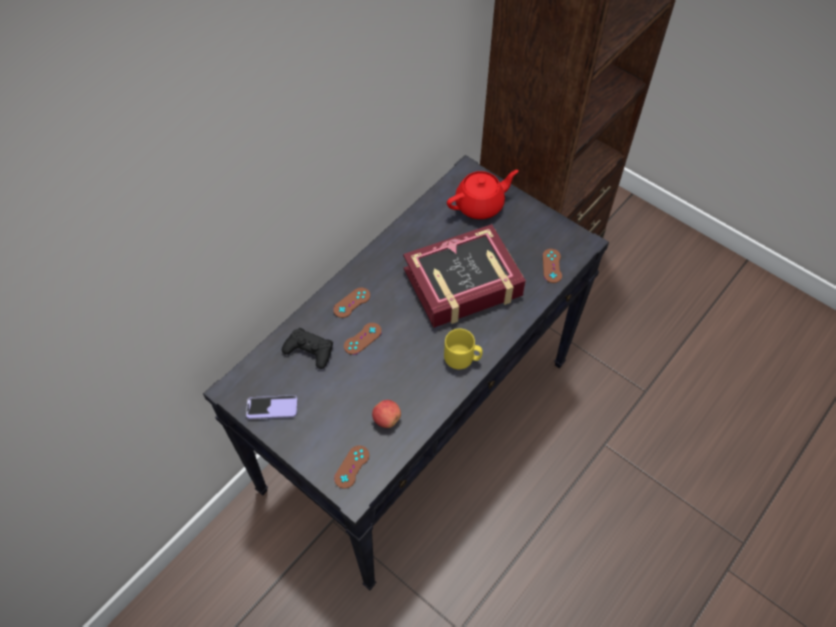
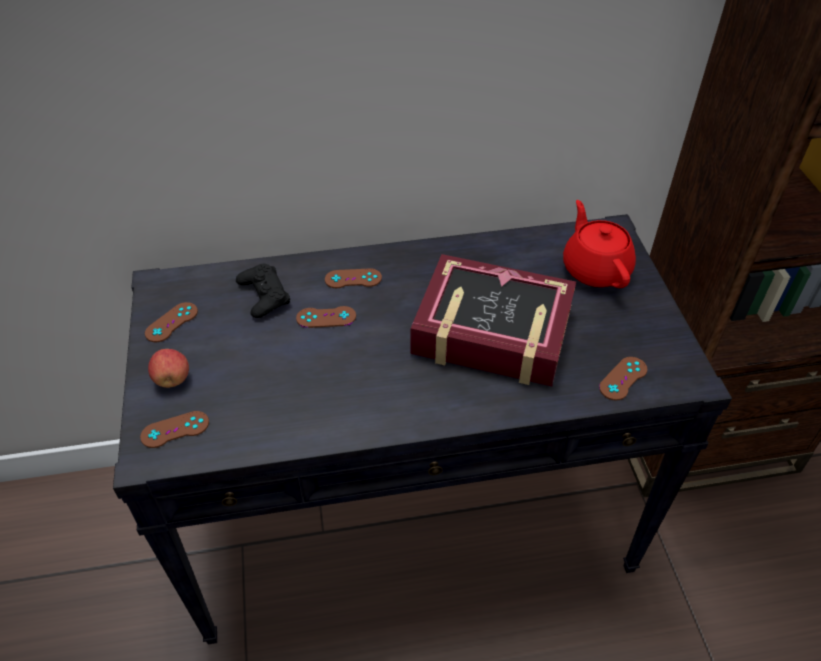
camera: 40 degrees right, 10 degrees down
phone [246,395,297,419] -> brown game controller [145,302,198,342]
apple [372,400,401,428] -> apple moved to [148,349,189,388]
yellow mug [444,329,483,369] -> none
red teapot [447,170,519,219] -> red teapot turned 120 degrees counterclockwise [563,200,636,288]

